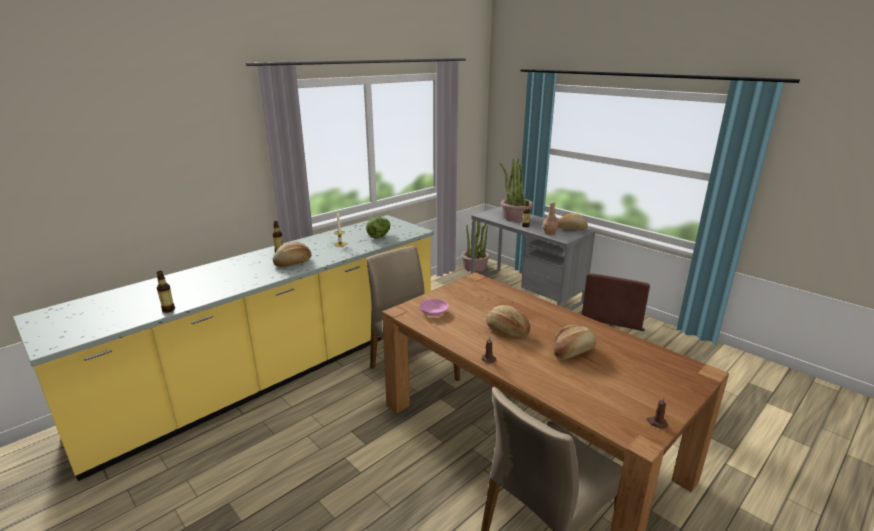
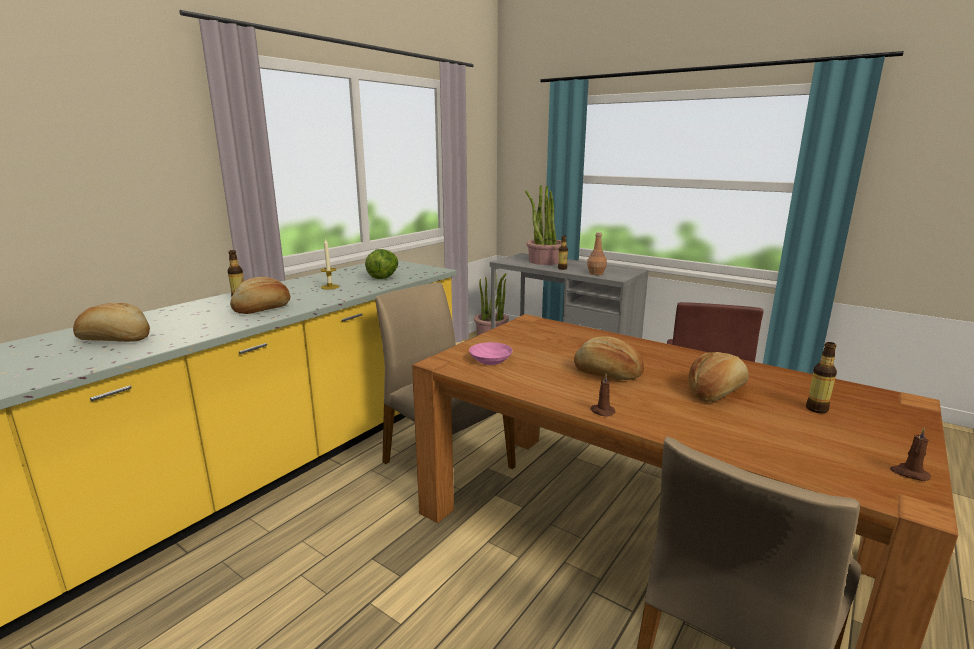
camera: 10 degrees left, 5 degrees down
bottle [157,271,175,313] -> bottle moved to [806,342,837,413]
bread [558,213,588,230] -> bread moved to [73,303,150,342]

